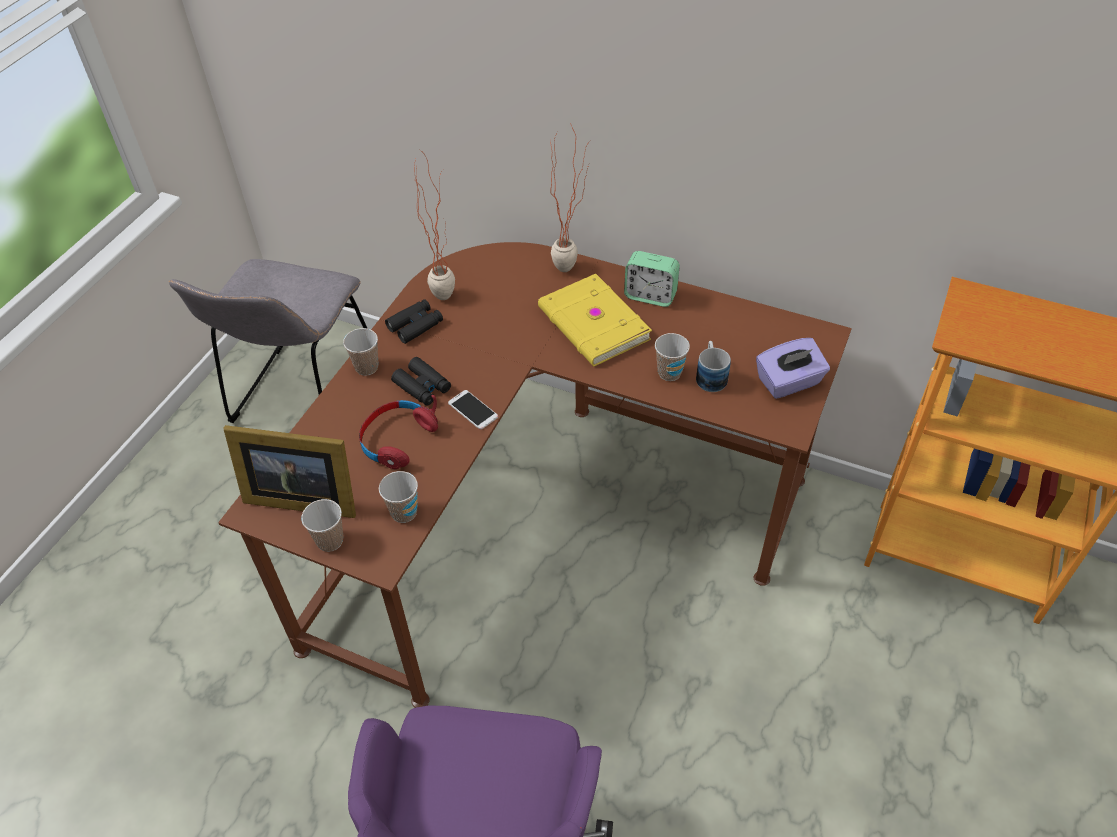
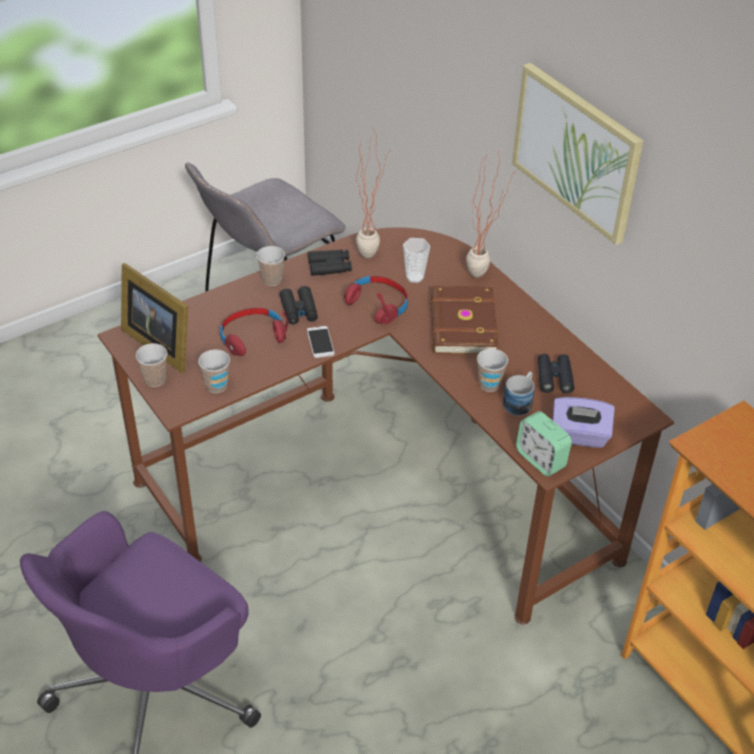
camera: 30 degrees right, 5 degrees down
yellow book [538,274,652,367] -> brown book [431,286,499,354]
alarm clock [624,251,680,307] -> alarm clock moved to [516,411,572,476]
none -> red headphones [344,276,408,324]
none -> cup [403,238,430,283]
none -> picture [512,63,644,245]
none -> black binoculars [538,354,574,394]

